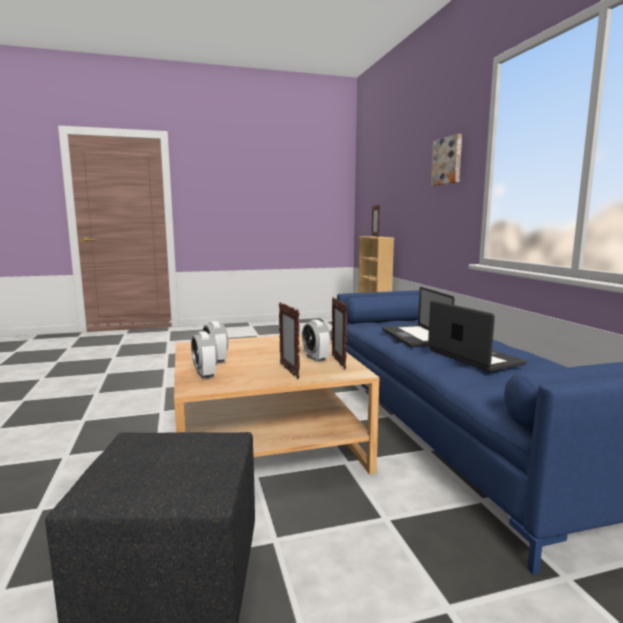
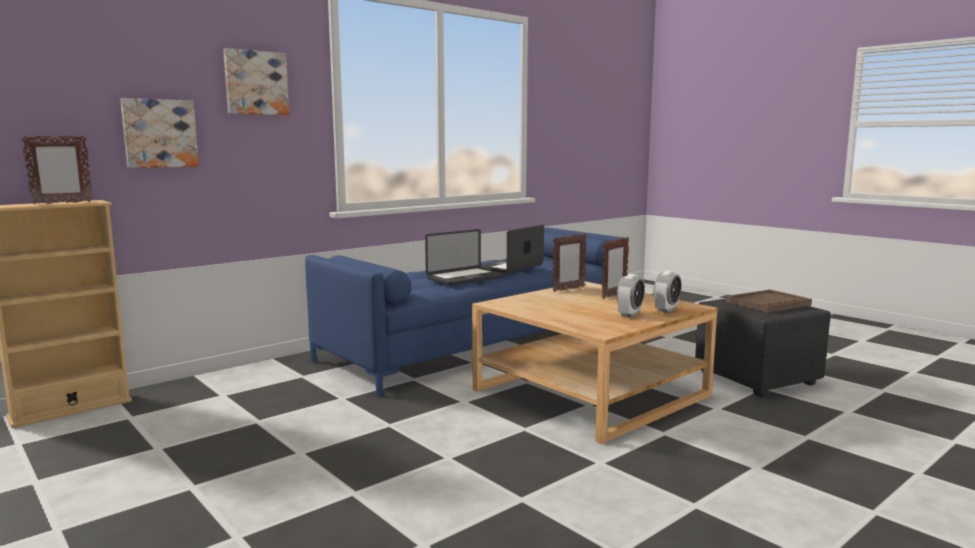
camera: 115 degrees left, 0 degrees up
alarm clock [302,320,331,362] -> none
none -> picture [120,98,199,168]
none -> brown tray [726,290,812,313]

